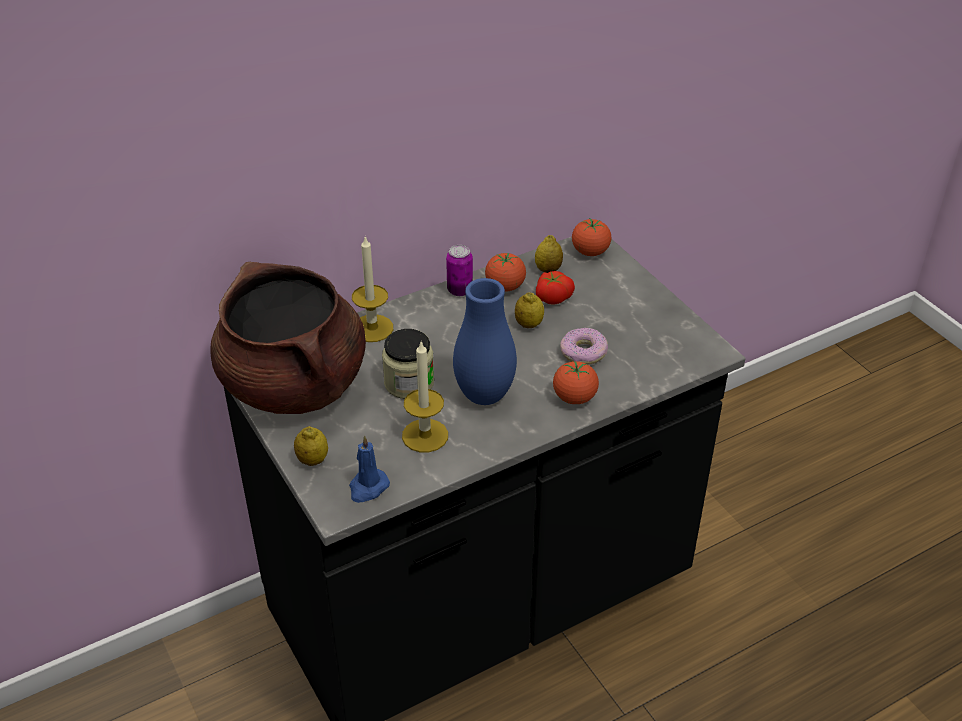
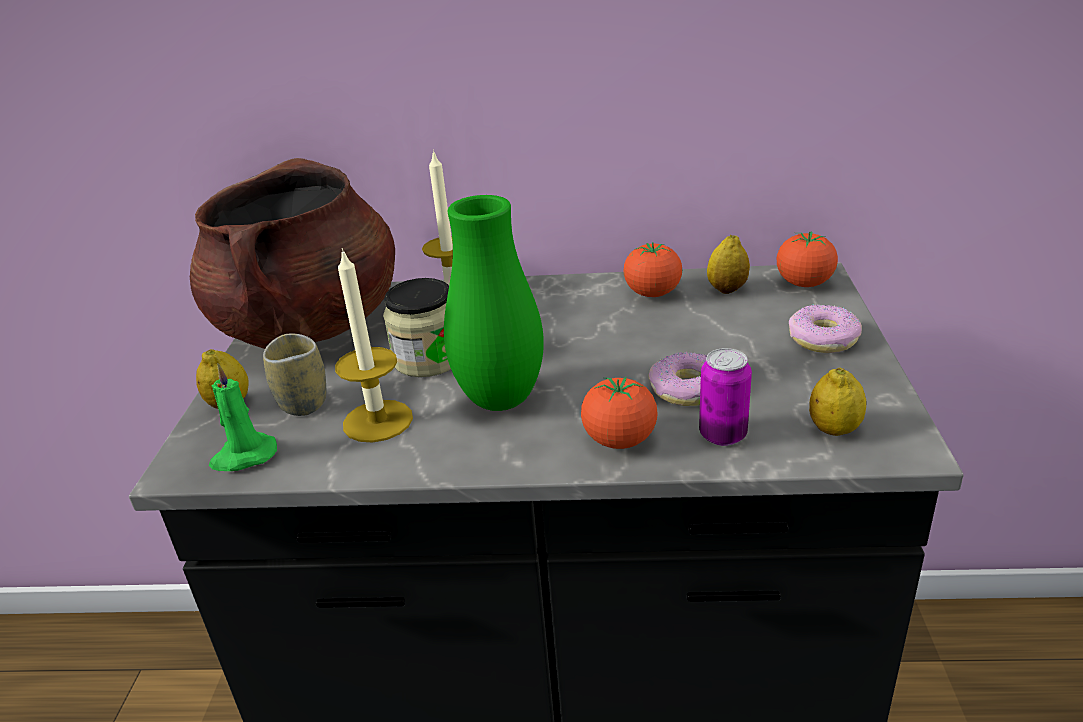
camera: 35 degrees right, 10 degrees down
blue candle [349,435,390,503] -> green candle [209,364,277,471]
can [446,245,473,296] -> can moved to [699,348,752,446]
blue vase [453,278,517,405] -> green vase [444,195,544,411]
lemon [515,292,544,328] -> lemon moved to [809,368,866,436]
tomato [536,271,575,304] -> none
none -> cup [263,333,326,416]
none -> donut [789,304,862,353]

